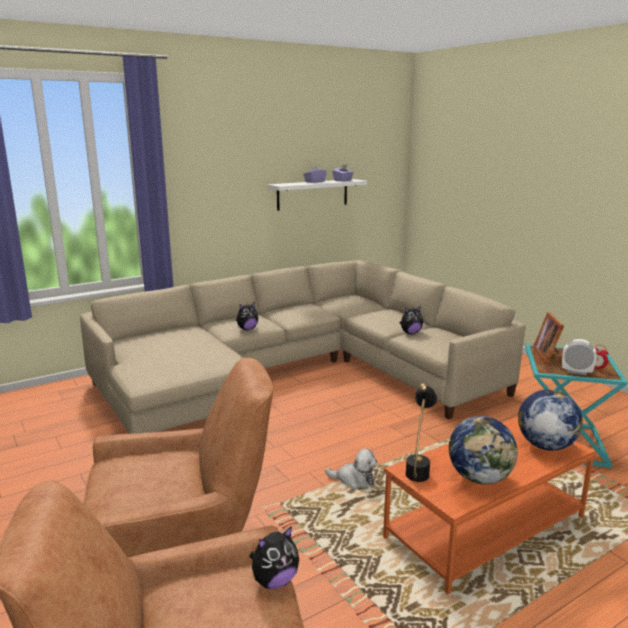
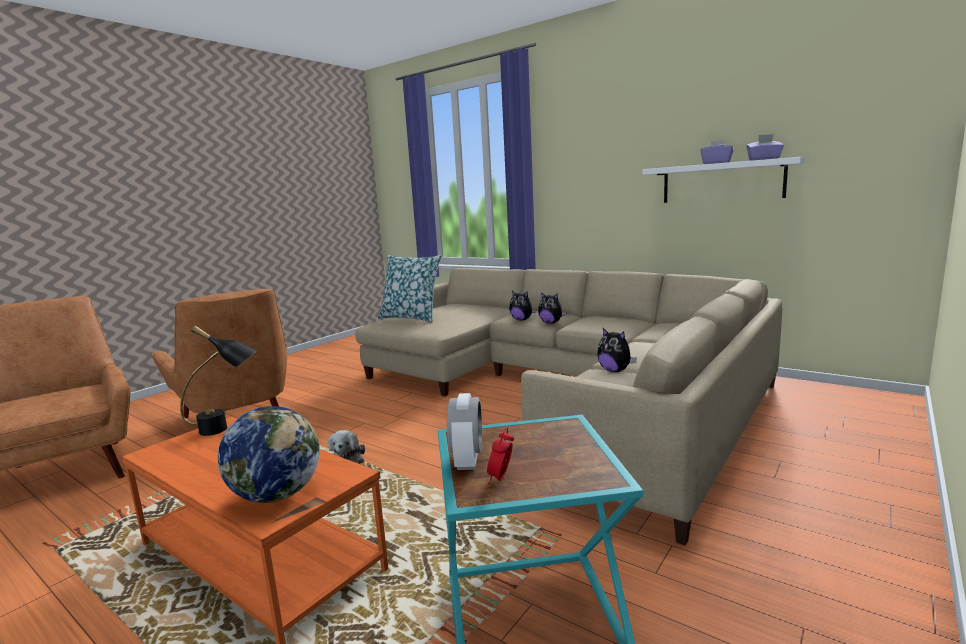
camera: 70 degrees right, 5 degrees down
plush toy [249,526,299,589] -> plush toy moved to [538,292,566,324]
globe [449,416,517,485] -> none
picture frame [532,312,564,363] -> none
none -> pillow [378,255,442,323]

